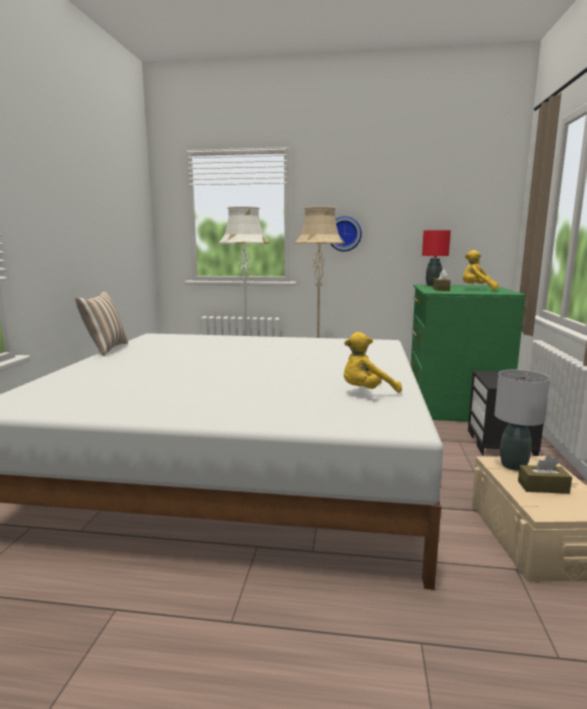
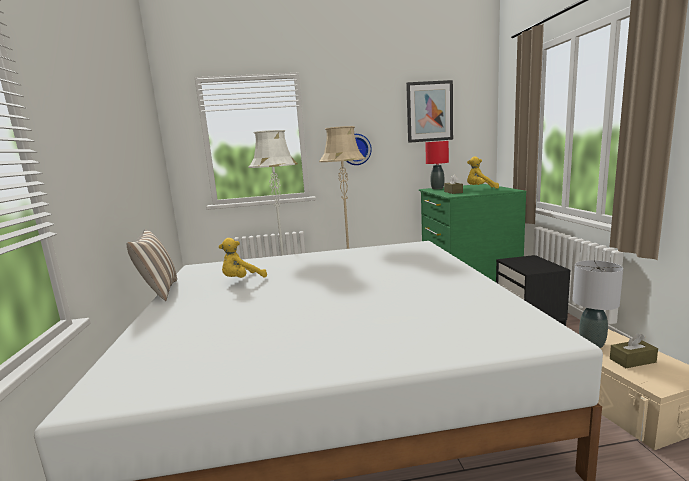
camera: 15 degrees left, 0 degrees up
yellow plush toy [344,332,402,393] -> yellow plush toy moved to [219,238,267,278]
none -> picture [406,80,453,143]

